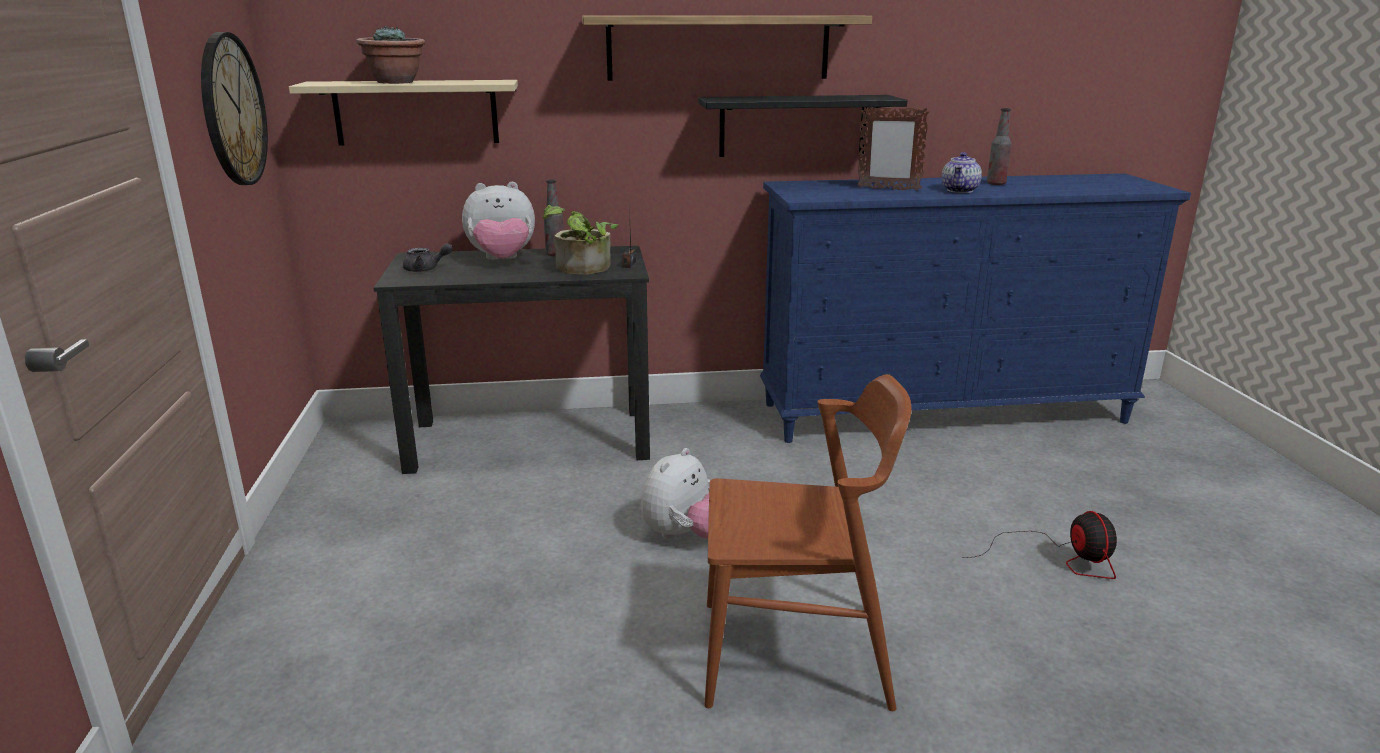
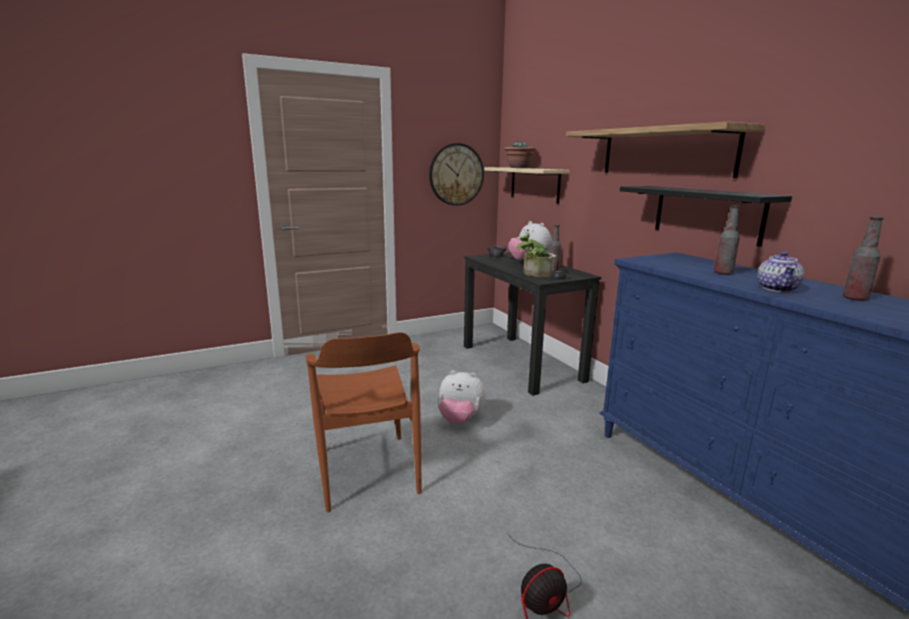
camera: 70 degrees right, 5 degrees down
picture frame [857,107,929,191] -> bottle [714,205,740,275]
teapot [941,152,982,193] -> teapot turned 75 degrees counterclockwise [757,252,804,292]

